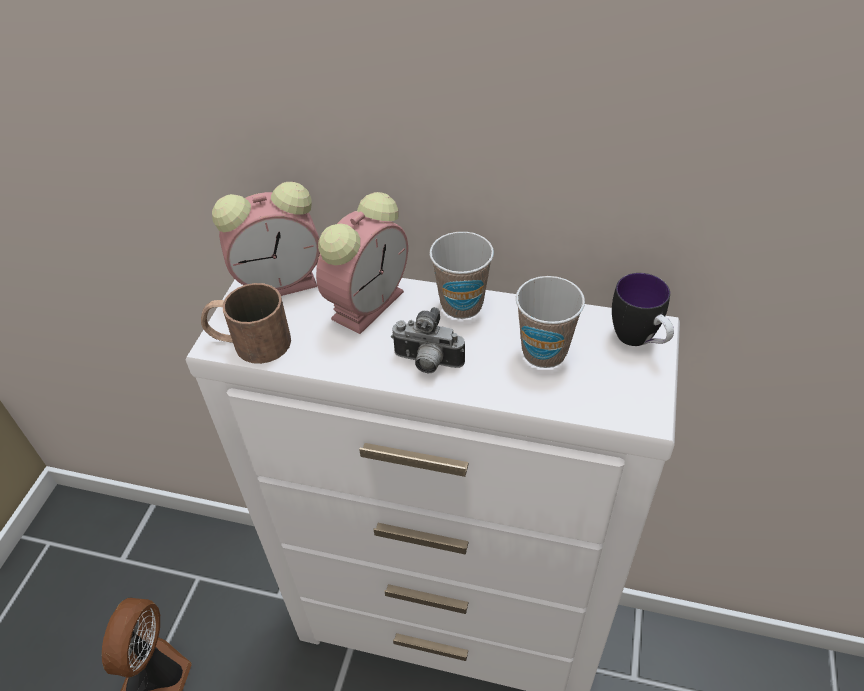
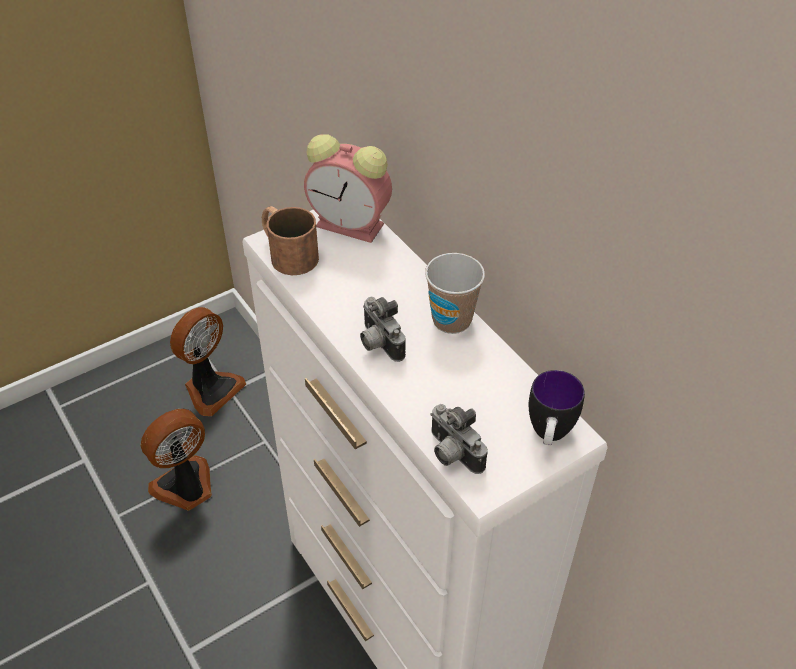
camera: 40 degrees right, 0 degrees up
alarm clock [316,192,408,334] -> none
cup [516,276,585,368] -> none
none -> fan [170,307,246,416]
none -> camera [430,404,488,474]

